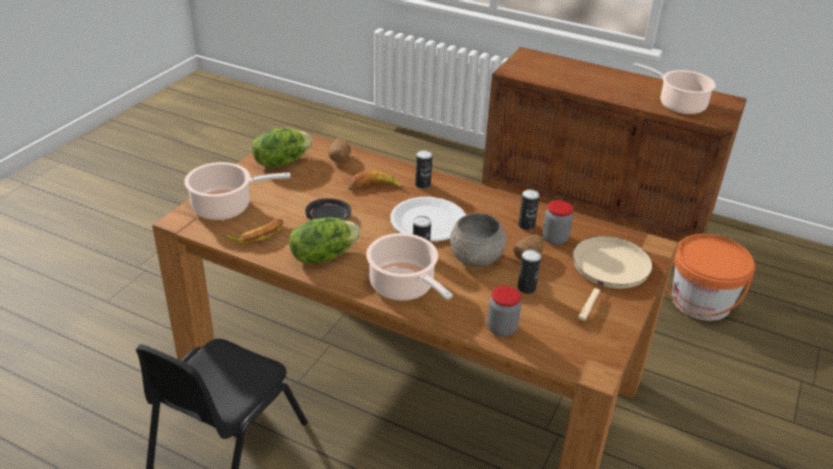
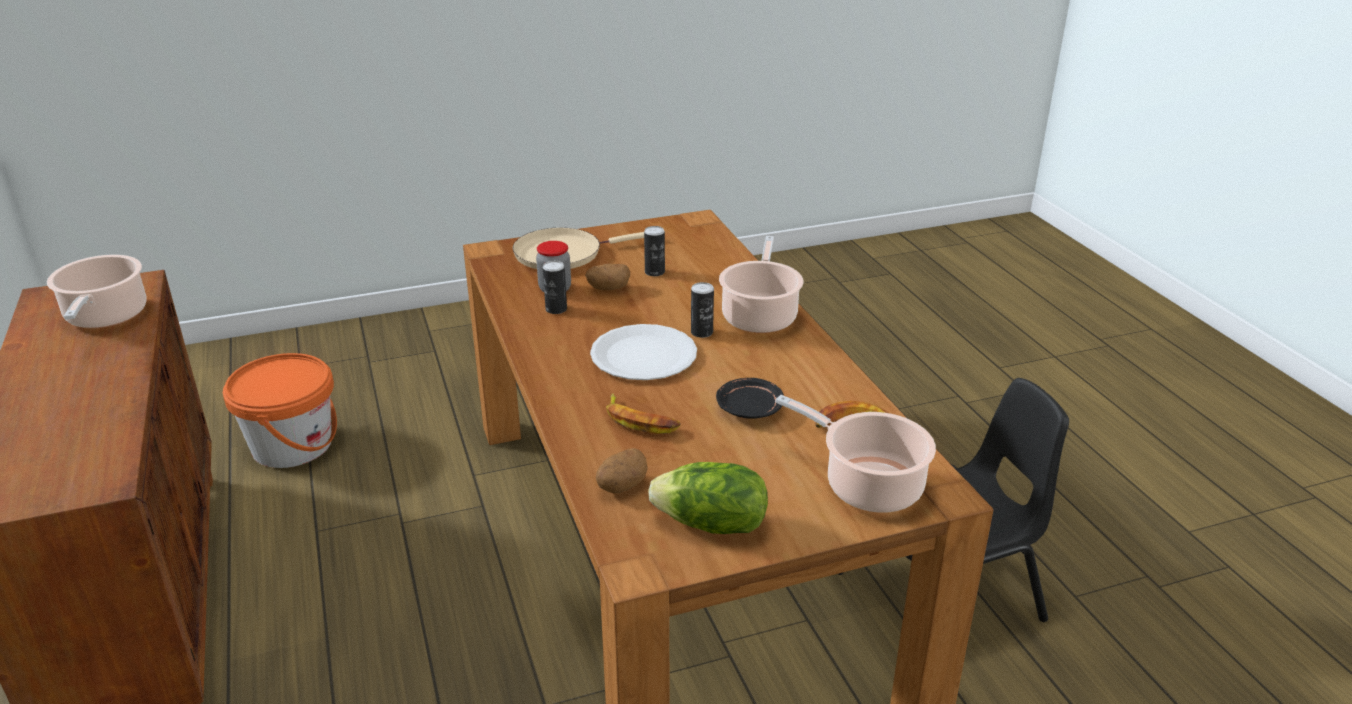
camera: 135 degrees left, 5 degrees down
lettuce [289,217,360,264] -> none
can [415,150,432,189] -> none
grey bowl [450,213,506,267] -> none
jar [487,286,521,337] -> none

